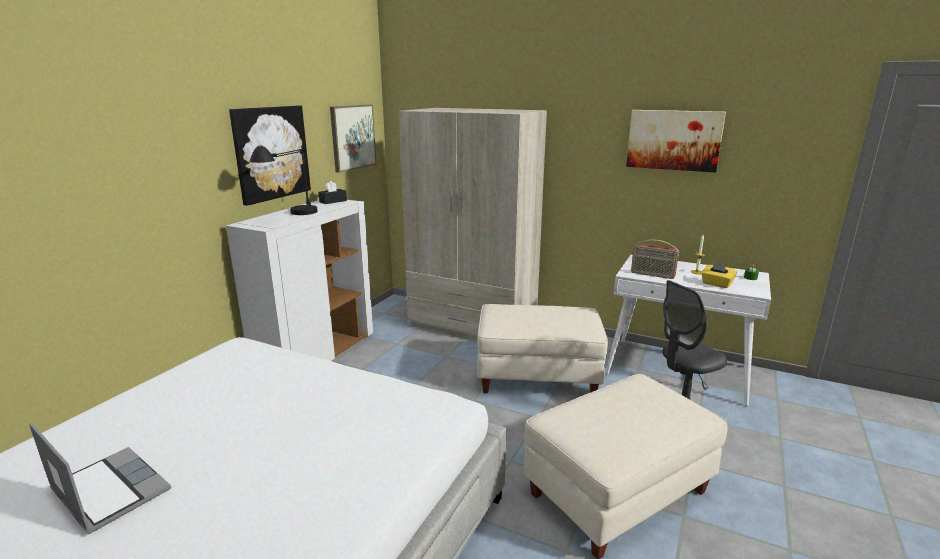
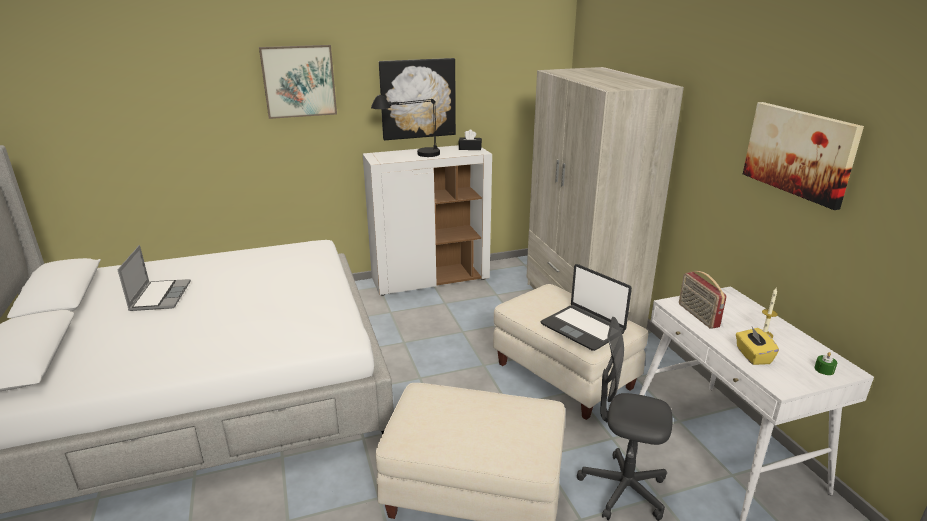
camera: 45 degrees right, 5 degrees up
picture [330,104,376,173] -> picture moved to [259,45,337,119]
none -> laptop [541,264,632,351]

